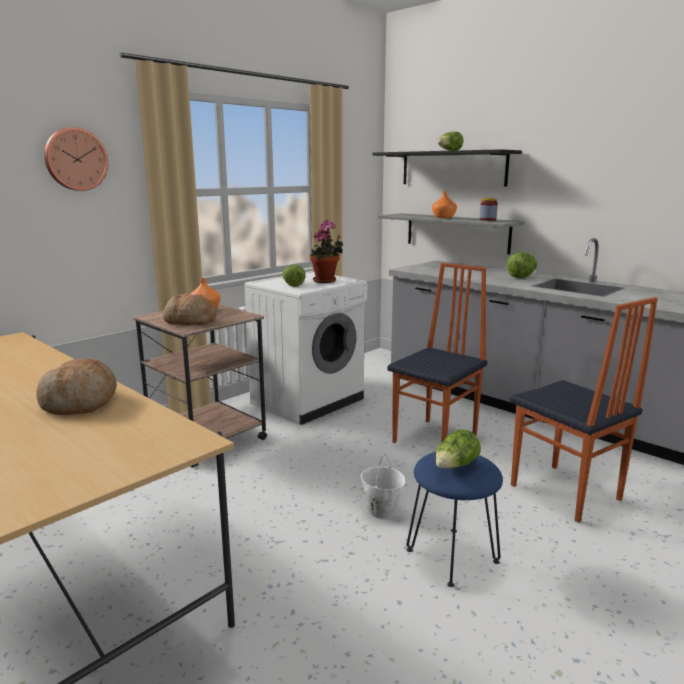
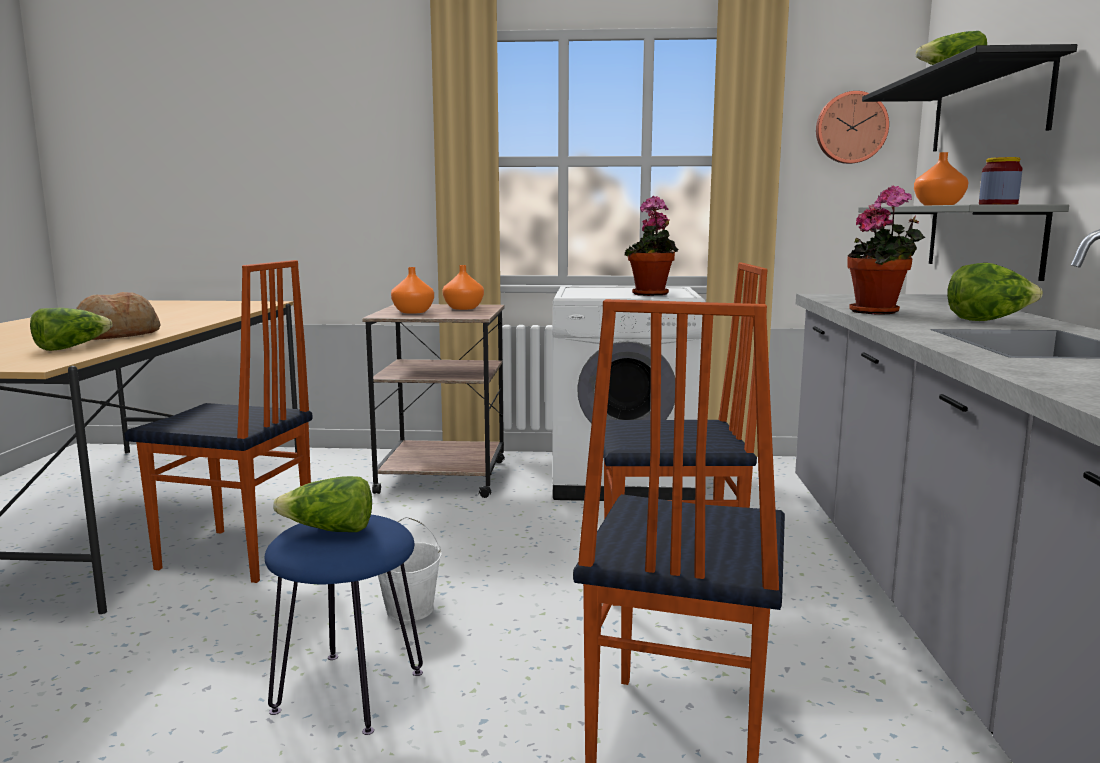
camera: 50 degrees right, 5 degrees down
wall clock [44,127,108,191] -> wall clock moved to [816,91,889,164]
bread [163,293,216,325] -> orange vase [391,267,434,314]
lettuce [282,265,306,287] -> lettuce moved to [30,308,113,351]
none -> chair [124,260,313,583]
none -> potted plant [847,185,925,315]

